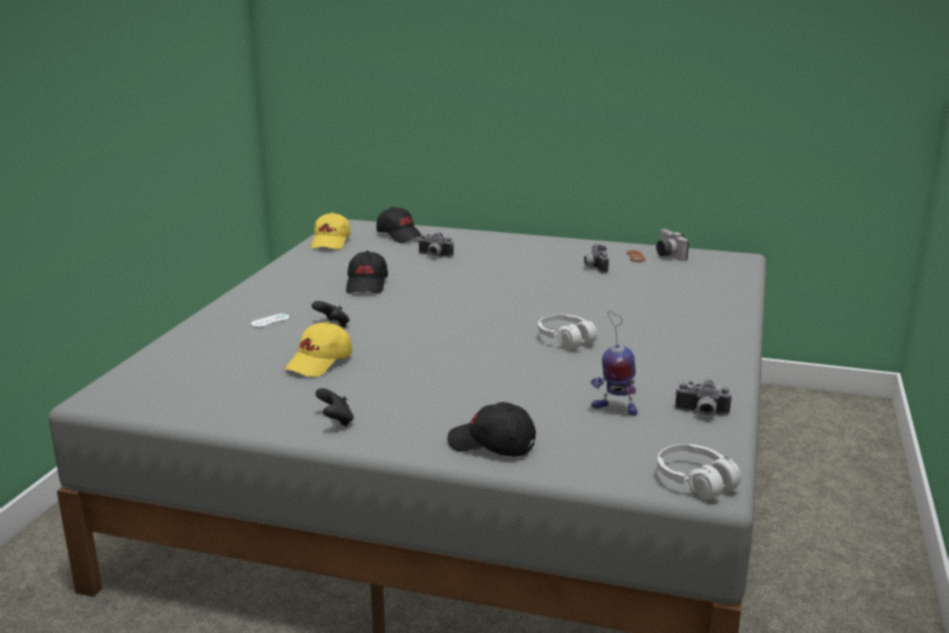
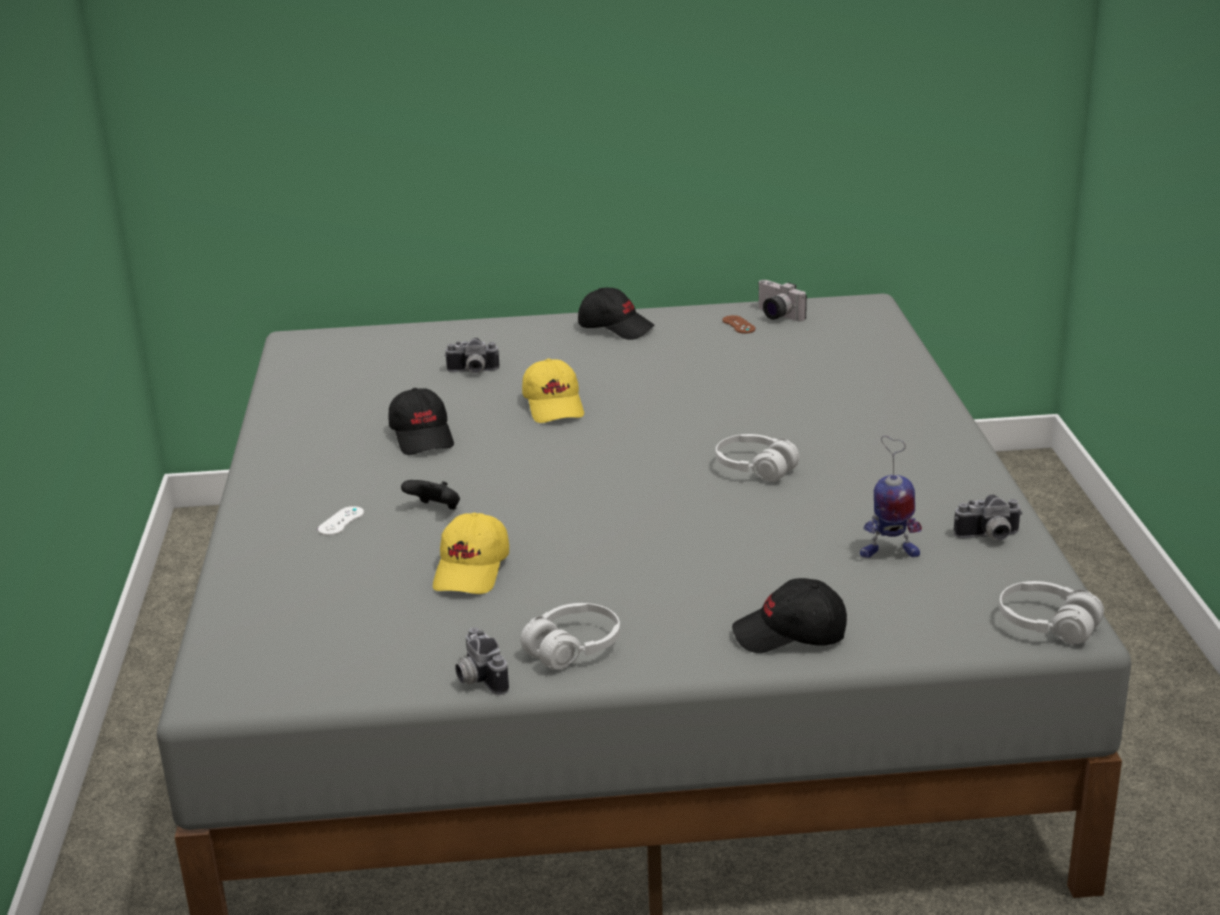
camera: 20 degrees left, 5 degrees up
yellow cap [311,212,350,249] -> yellow cap moved to [522,359,584,423]
black game controller [315,388,354,427] -> white headphones [520,603,620,670]
black cap [376,207,422,243] -> black cap moved to [578,288,655,340]
camera [584,244,609,273] -> camera moved to [455,627,509,695]

